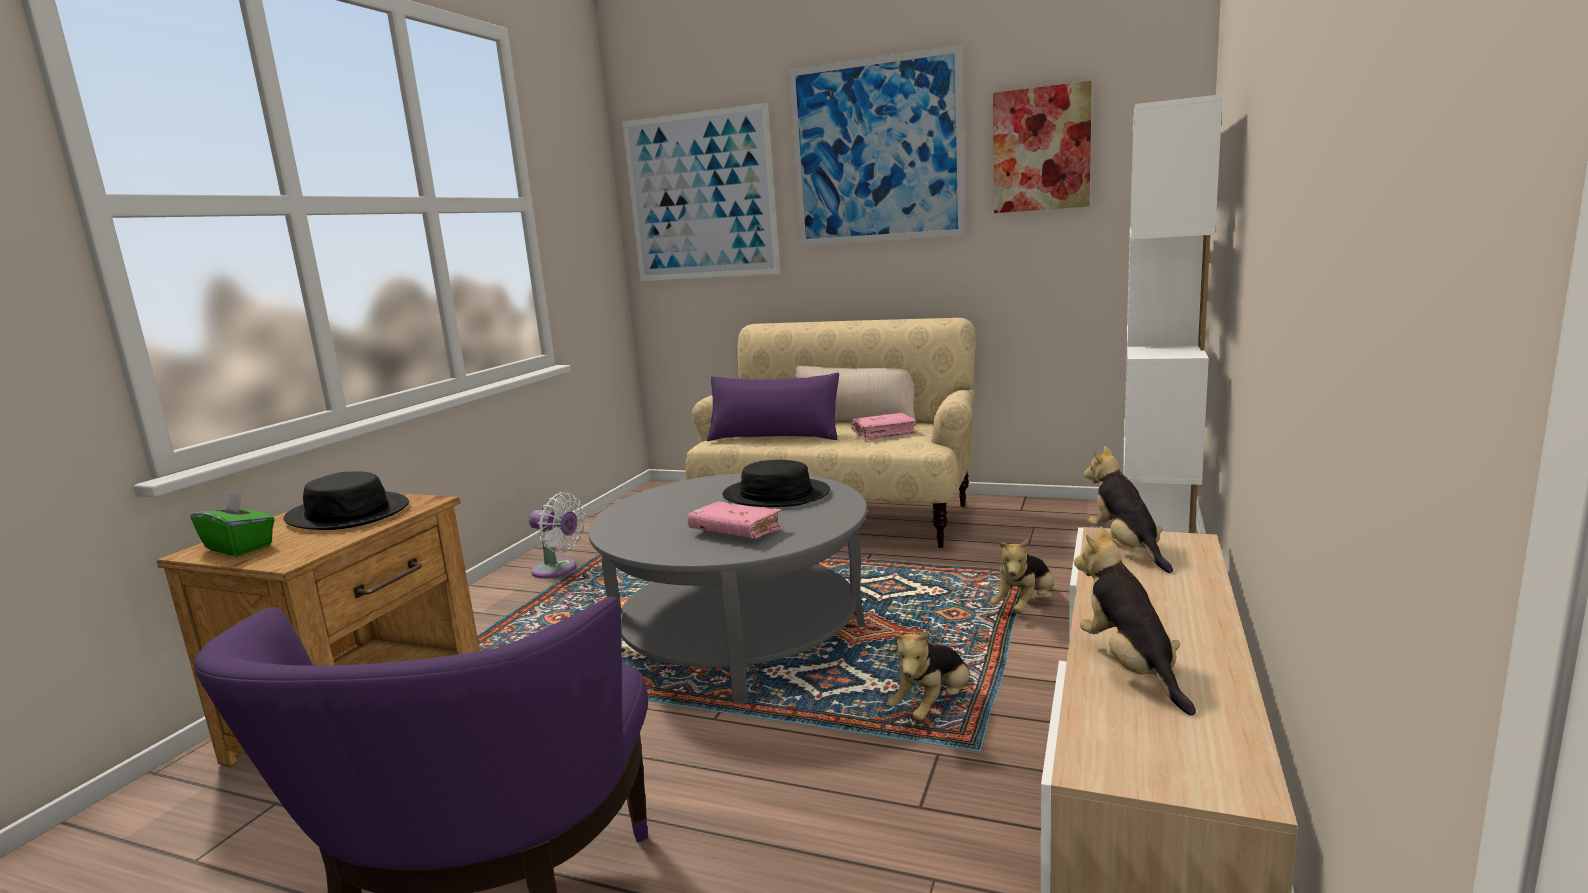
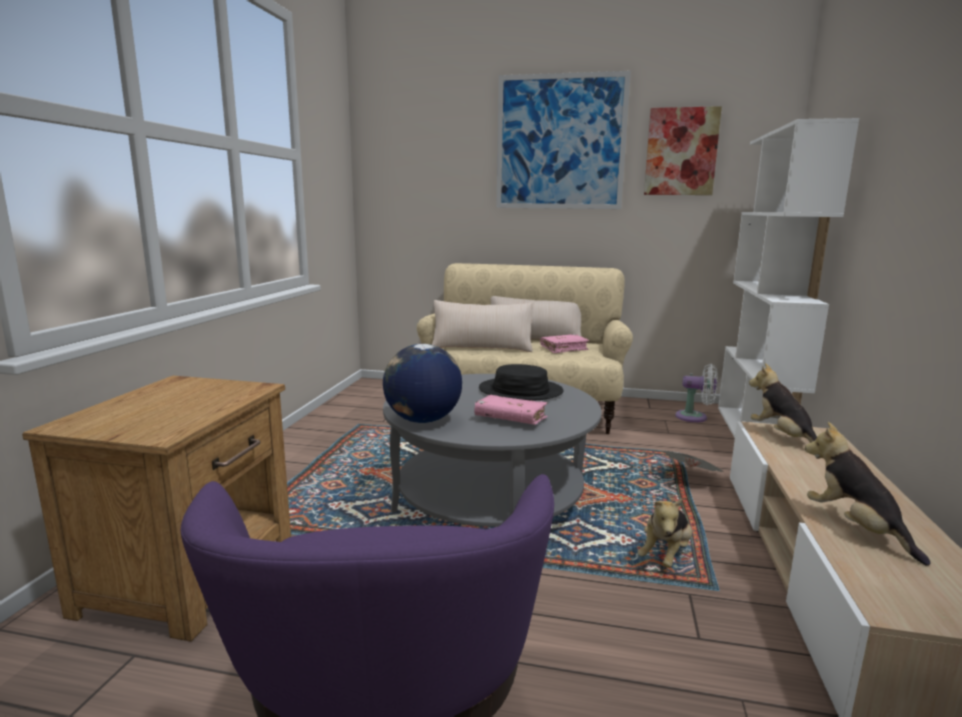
camera: 10 degrees left, 0 degrees up
green tissue box [191,491,275,556] -> none
black hat [283,471,409,530] -> none
white fan [529,492,585,579] -> white fan moved to [675,364,718,422]
picture [622,103,780,281] -> none
purple pillow [707,373,839,441] -> beige pillow [432,300,533,352]
plush toy [990,539,1054,613] -> newspaper [660,450,724,473]
none -> globe [383,344,462,423]

